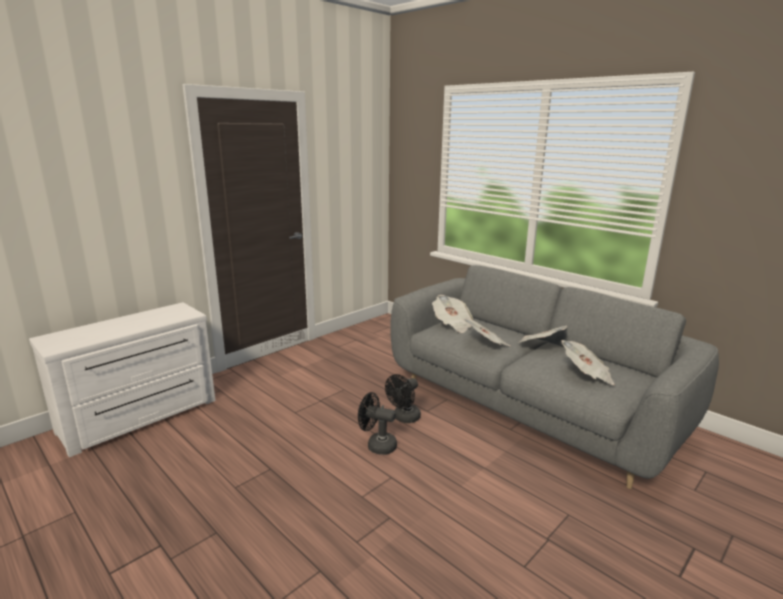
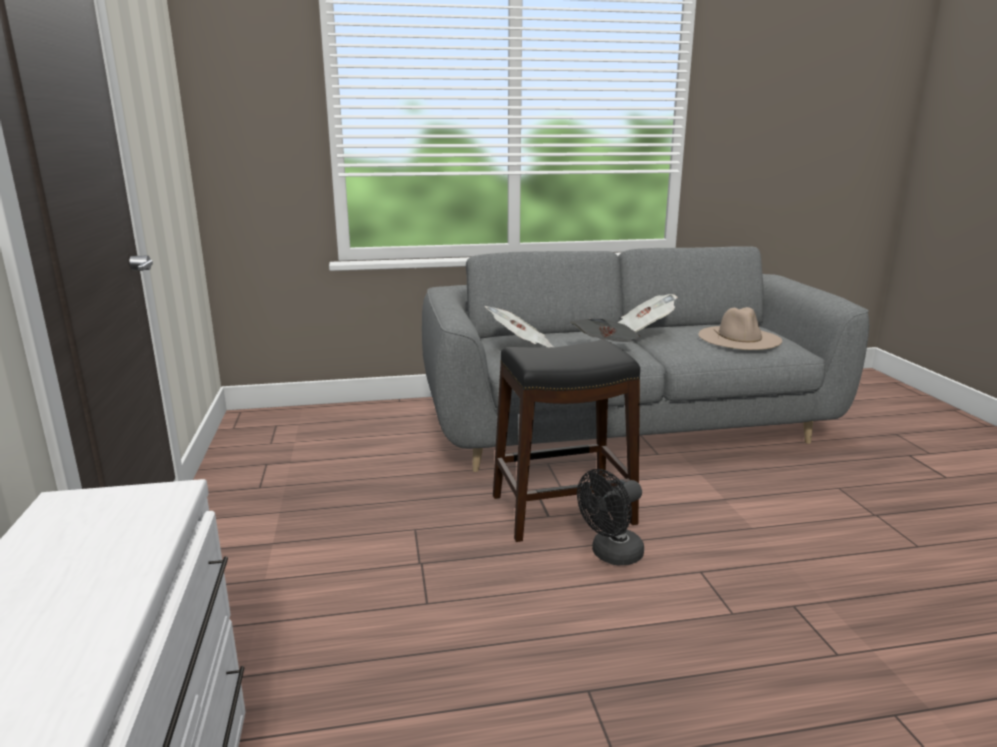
camera: 55 degrees left, 0 degrees up
black fan [385,374,421,423] -> black stool [493,340,640,542]
newspaper [561,340,614,385] -> beige hat [698,307,782,350]

